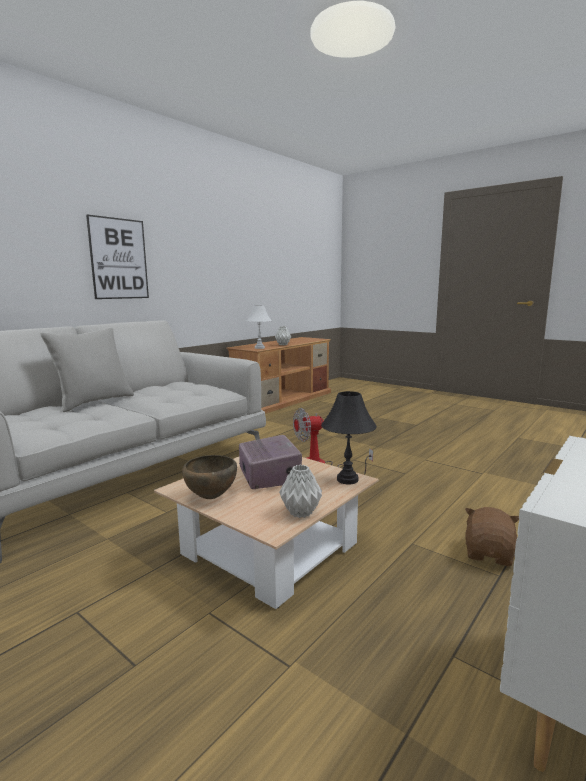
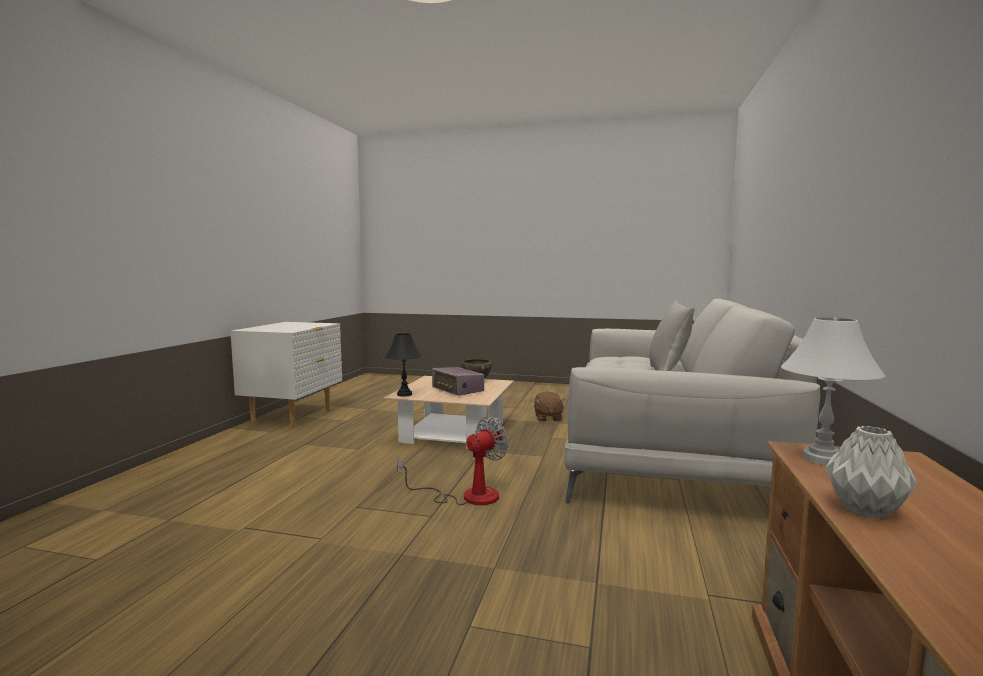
camera: 155 degrees right, 5 degrees down
picture [86,214,149,299] -> none
grey vase [279,465,322,518] -> none
brown plush toy [465,507,519,566] -> brown plush toy moved to [534,391,565,422]

